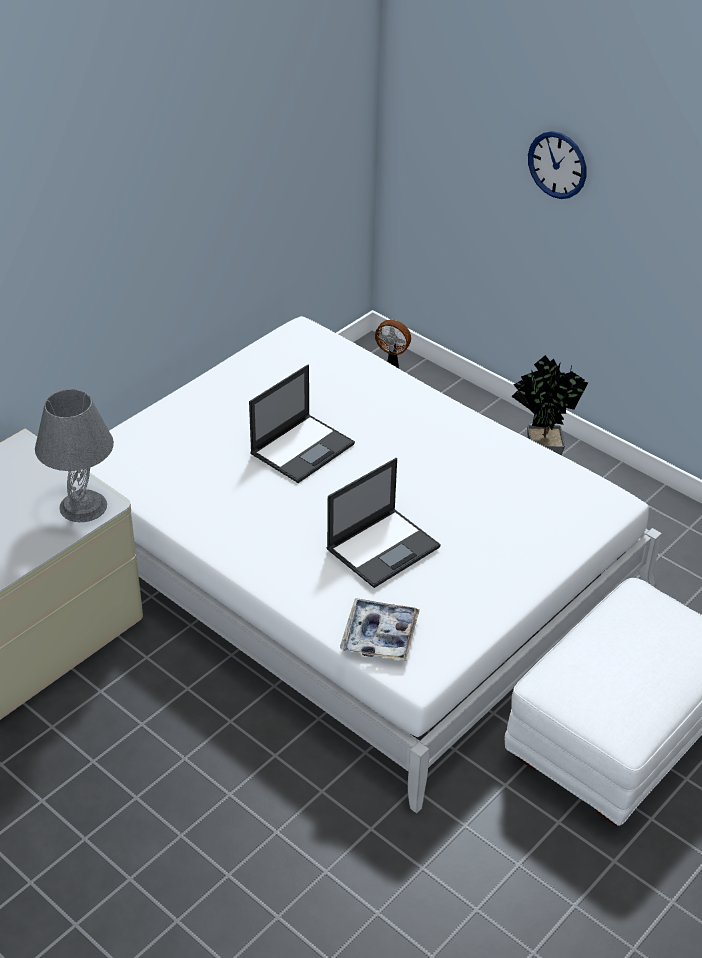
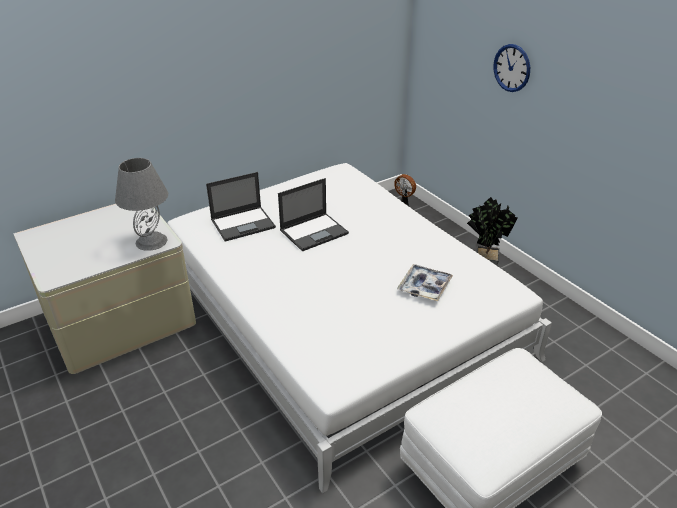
camera: 15 degrees right, 5 degrees down
laptop [327,458,441,588] -> laptop moved to [206,172,276,242]
tray [340,598,420,661] -> tray moved to [397,264,453,301]

